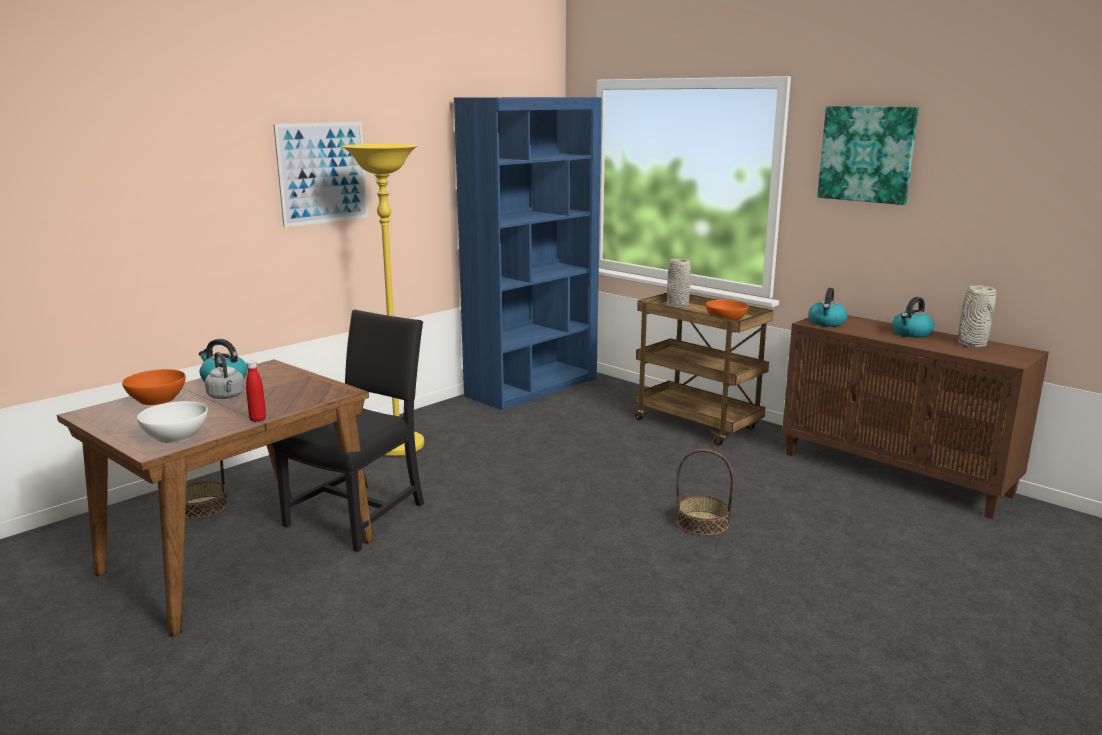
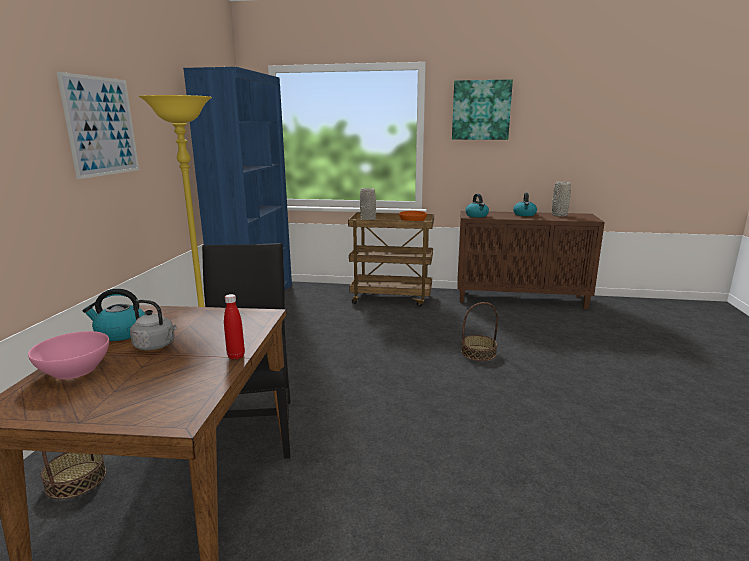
camera: 35 degrees left, 0 degrees up
orange bowl [122,369,186,405] -> pink bowl [28,331,109,379]
white bowl [137,401,208,443] -> none

